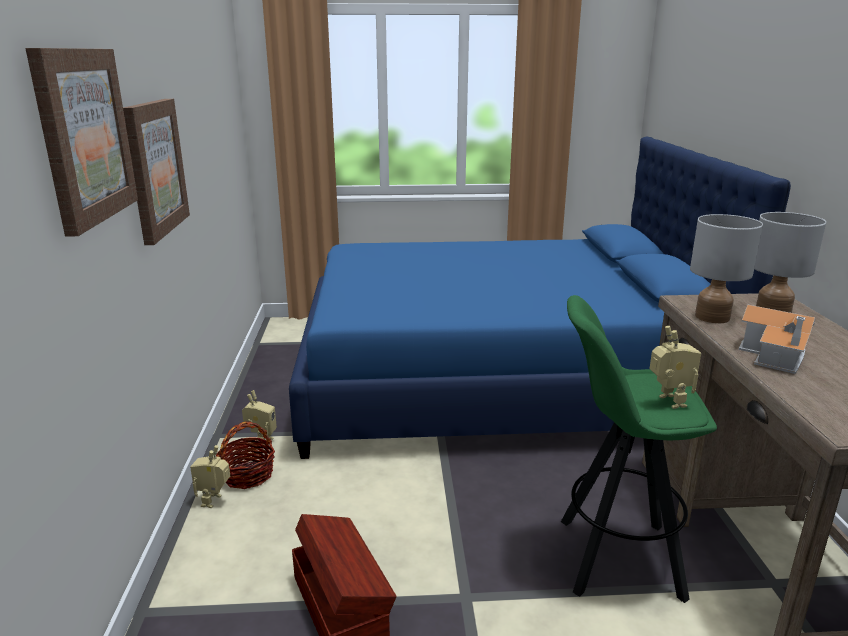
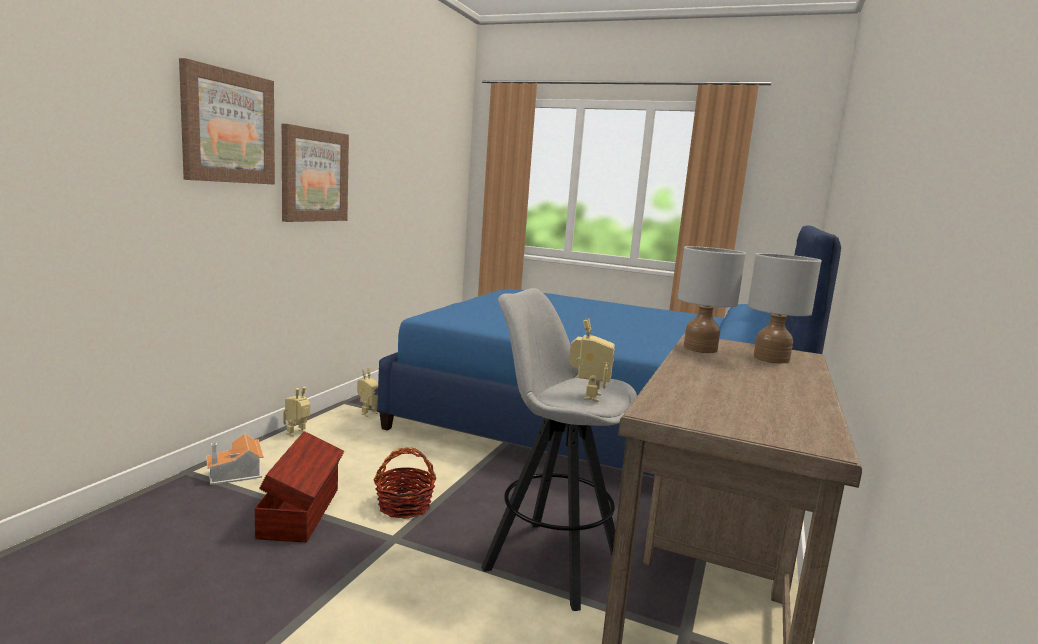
camera: 25 degrees right, 10 degrees down
basket [216,421,275,489] -> basket moved to [373,447,436,519]
green stool [561,295,717,603] -> grey stool [481,288,637,611]
toy house [739,305,815,374] -> toy house moved to [206,433,264,485]

